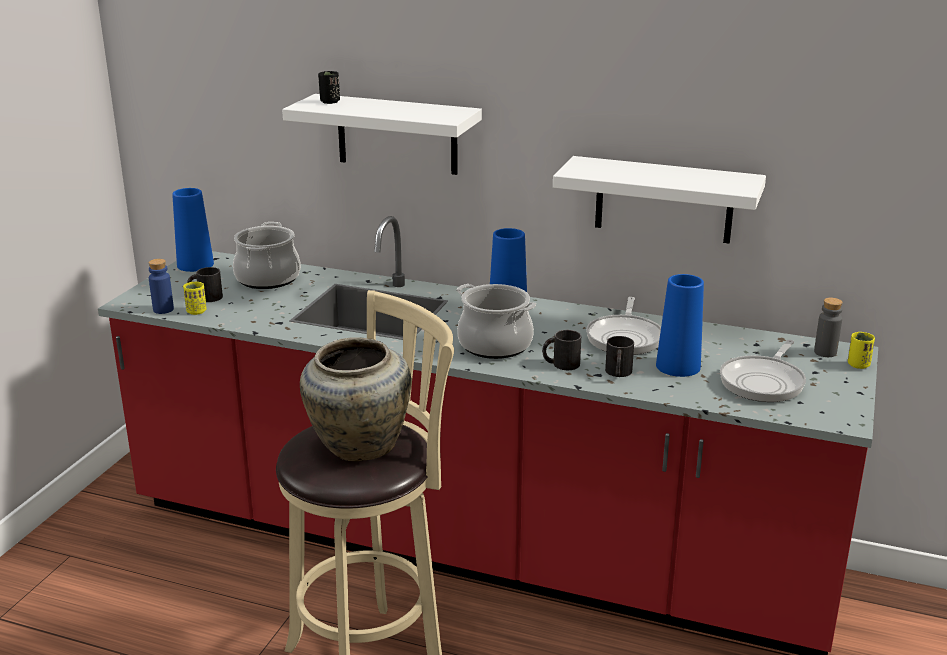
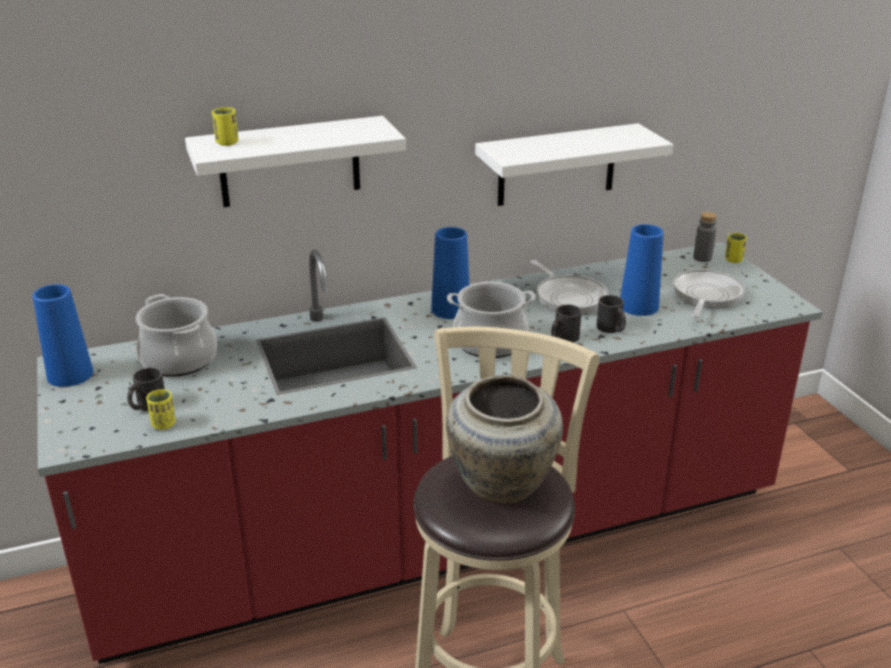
camera: 40 degrees left, 5 degrees up
blue bottle [149,259,174,314] -> none
black cup [318,71,340,104] -> yellow cup [212,107,239,146]
frying pan [720,340,806,402] -> frying pan turned 150 degrees counterclockwise [673,269,745,318]

